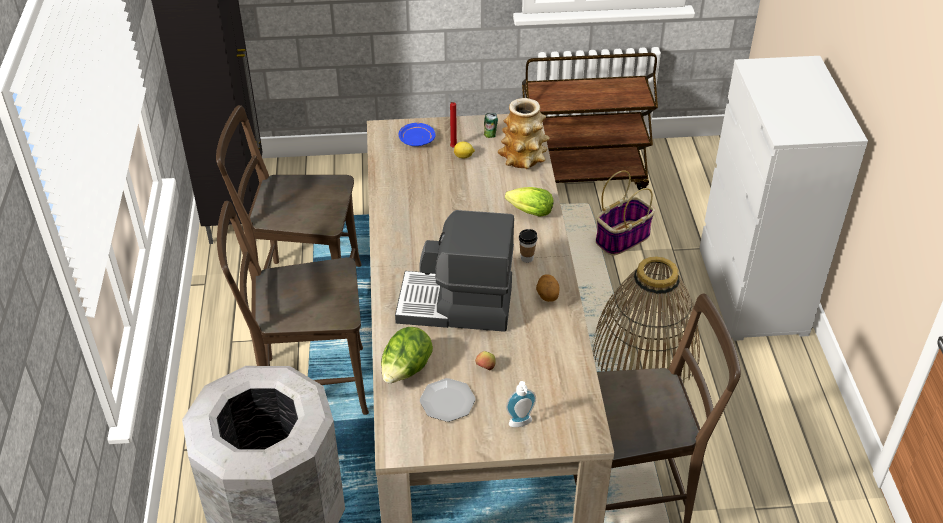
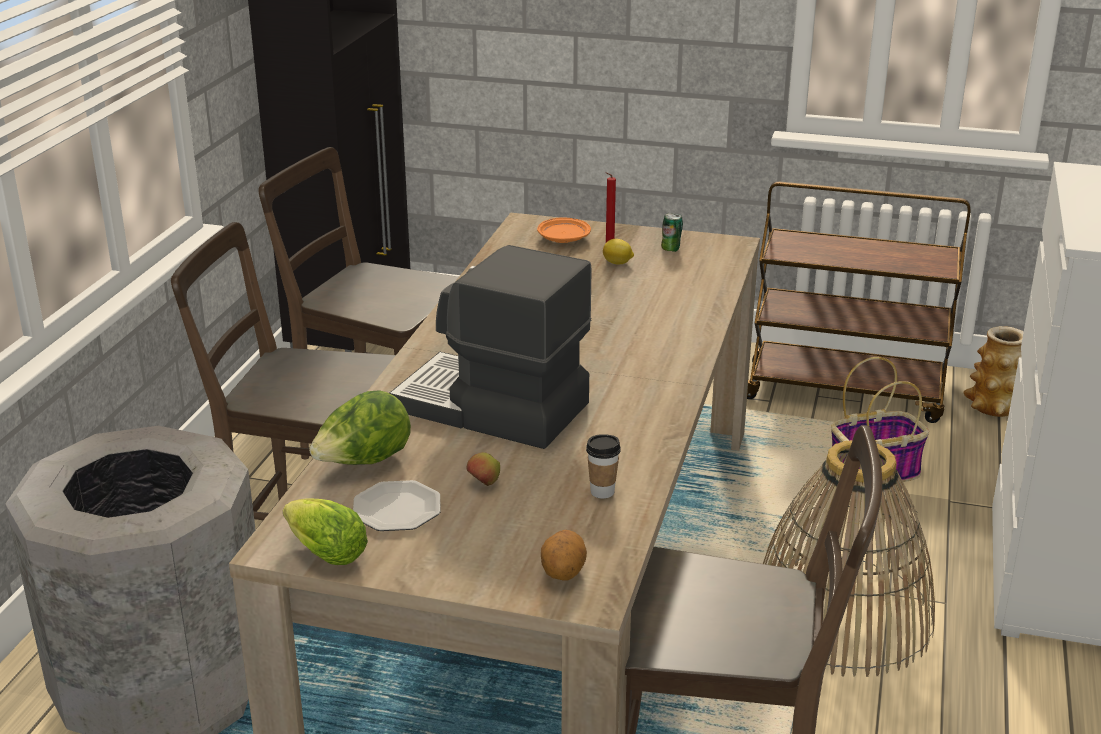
camera: 20 degrees right, 15 degrees down
blue plate [398,123,436,146] -> orange plate [537,218,591,243]
vase [498,98,550,169] -> vase moved to [964,326,1024,417]
lettuce [505,187,554,217] -> lettuce moved to [283,498,368,565]
soap dispenser [506,381,536,427] -> none
cup [519,229,538,263] -> cup moved to [586,434,621,499]
potato [536,274,560,302] -> potato moved to [541,530,587,580]

